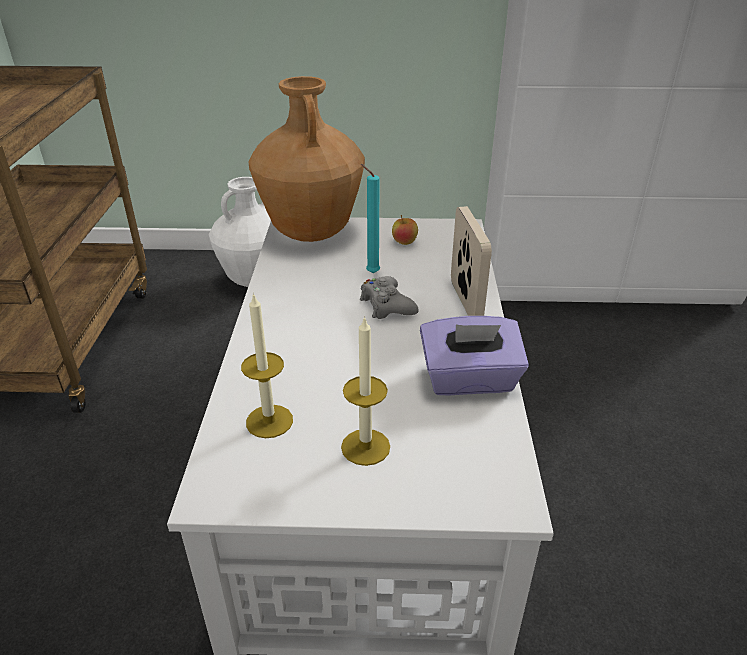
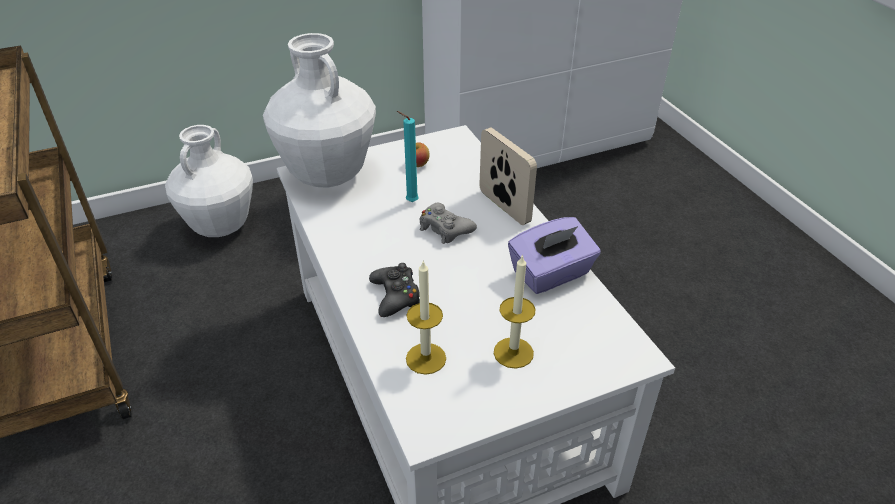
camera: 25 degrees left, 5 degrees up
brown vase [248,76,365,242] -> white vase [263,33,376,188]
none -> black game controller [369,263,420,317]

